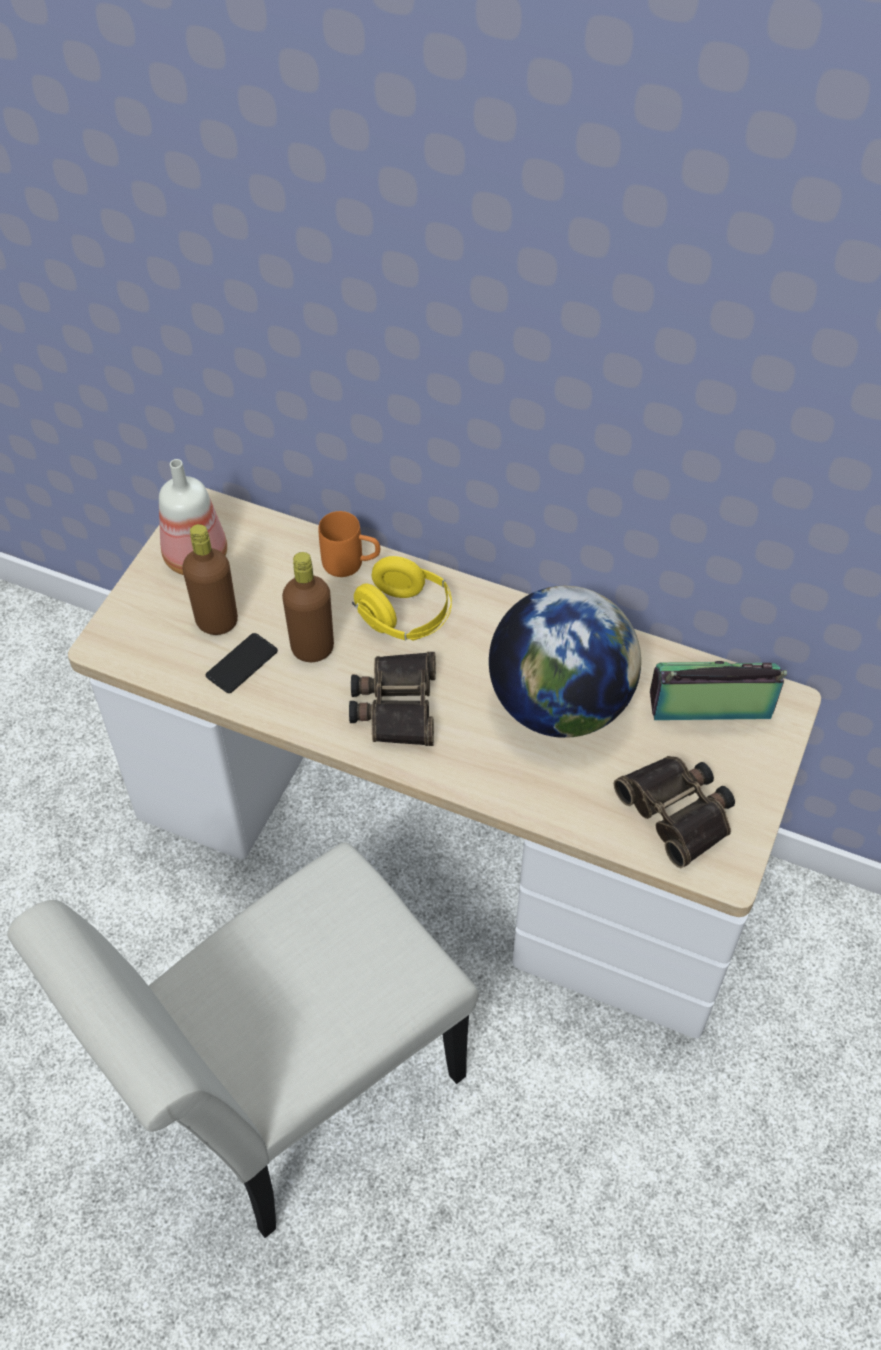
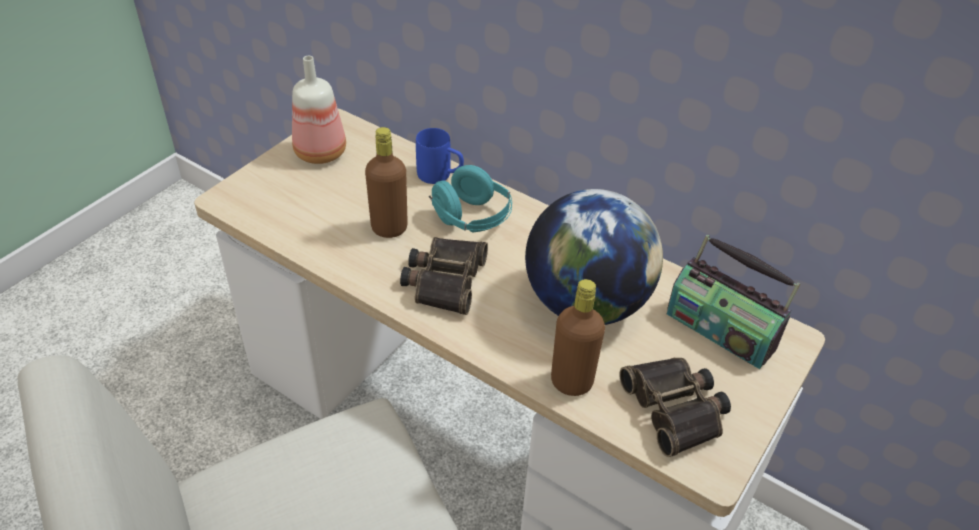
camera: 10 degrees right, 10 degrees down
brown bottle [182,524,238,635] -> brown bottle moved to [551,279,605,396]
phone [206,633,278,693] -> none
orange mug [318,511,380,577] -> blue mug [416,128,464,184]
yellow headphones [352,556,452,641] -> turquoise headphones [429,165,512,233]
radio [650,661,787,720] -> radio turned 150 degrees counterclockwise [667,235,800,369]

